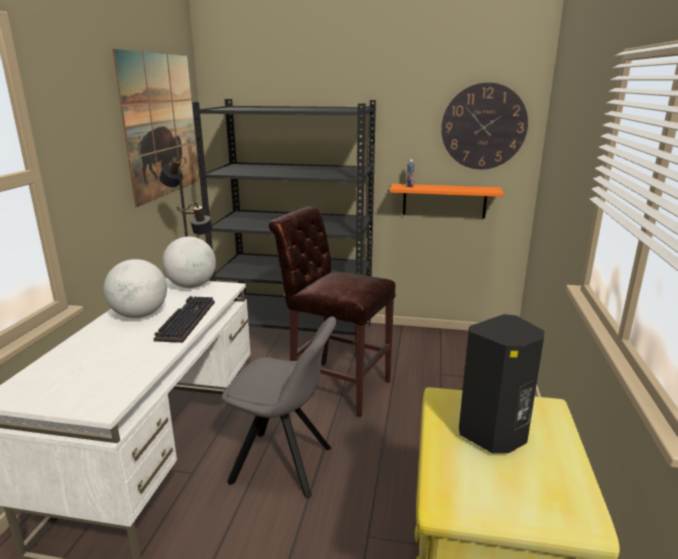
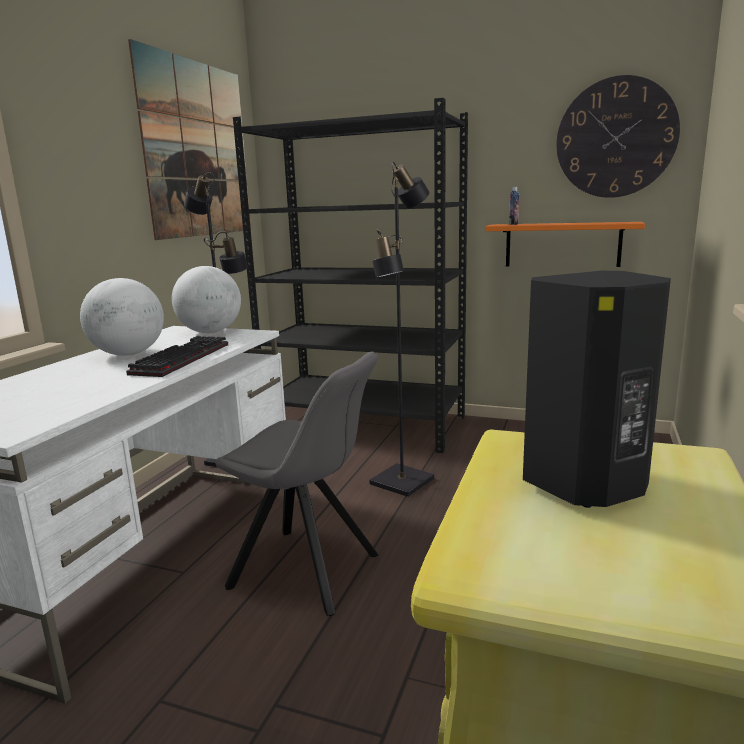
camera: 10 degrees right, 5 degrees down
brown stool [269,206,395,417] -> black floor lamp [369,162,434,497]

